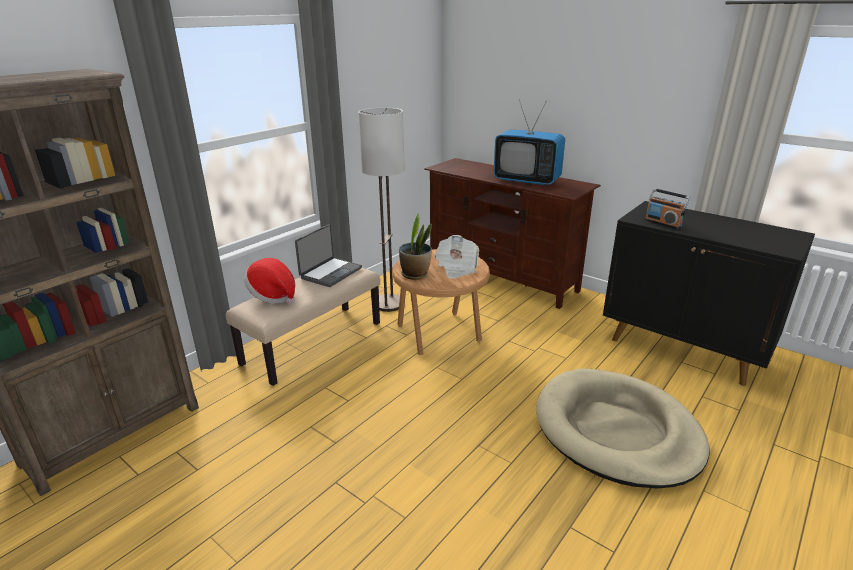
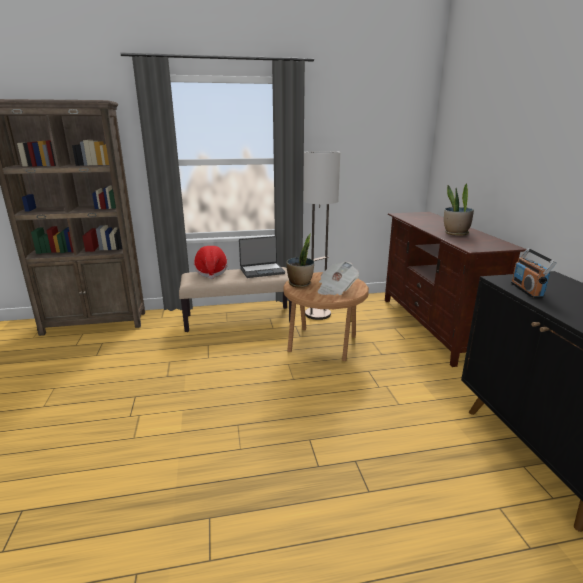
camera: 40 degrees right, 5 degrees down
television [494,100,565,185] -> potted plant [444,183,474,236]
beige dog bed [537,368,710,488] -> none

